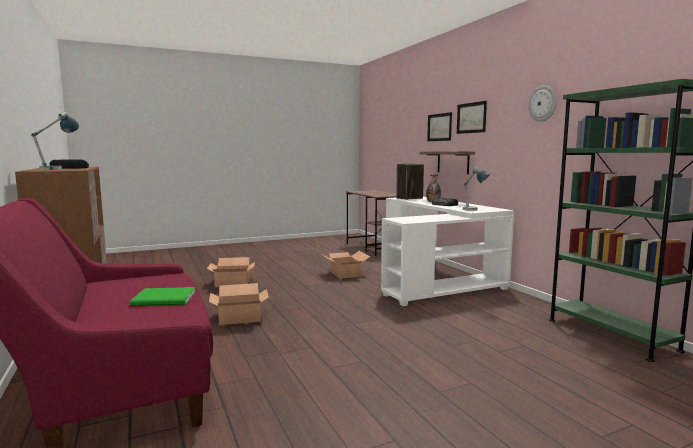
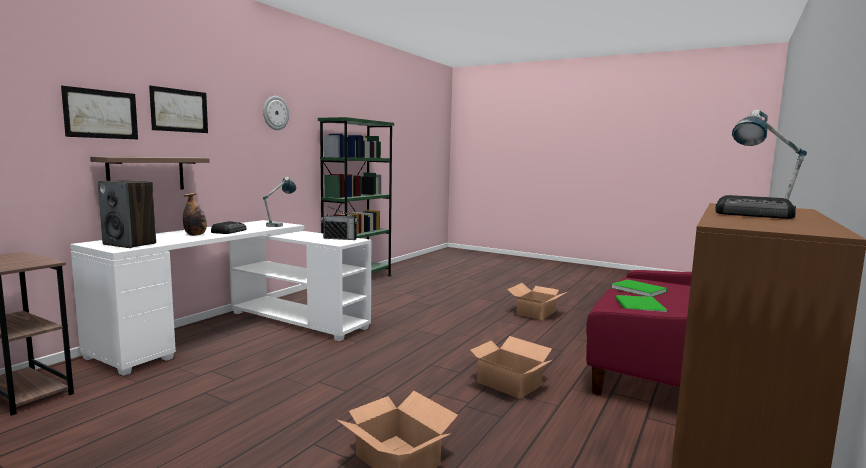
camera: 125 degrees left, 0 degrees up
cardboard box [323,251,370,279] -> cardboard box moved to [507,283,567,320]
none -> radio [321,206,359,240]
none -> green book [616,295,668,312]

